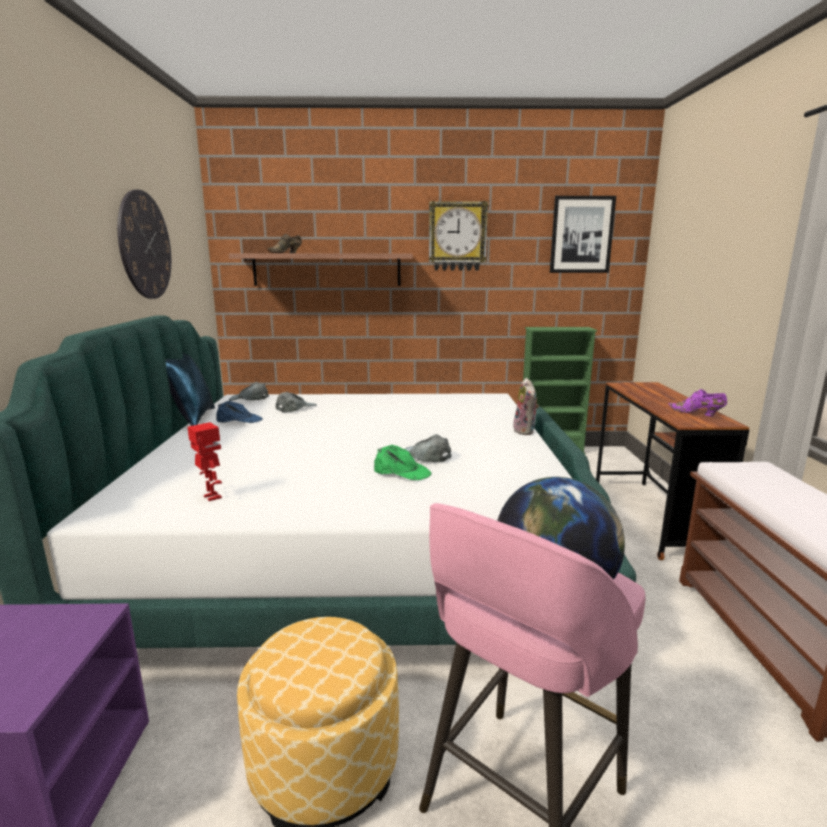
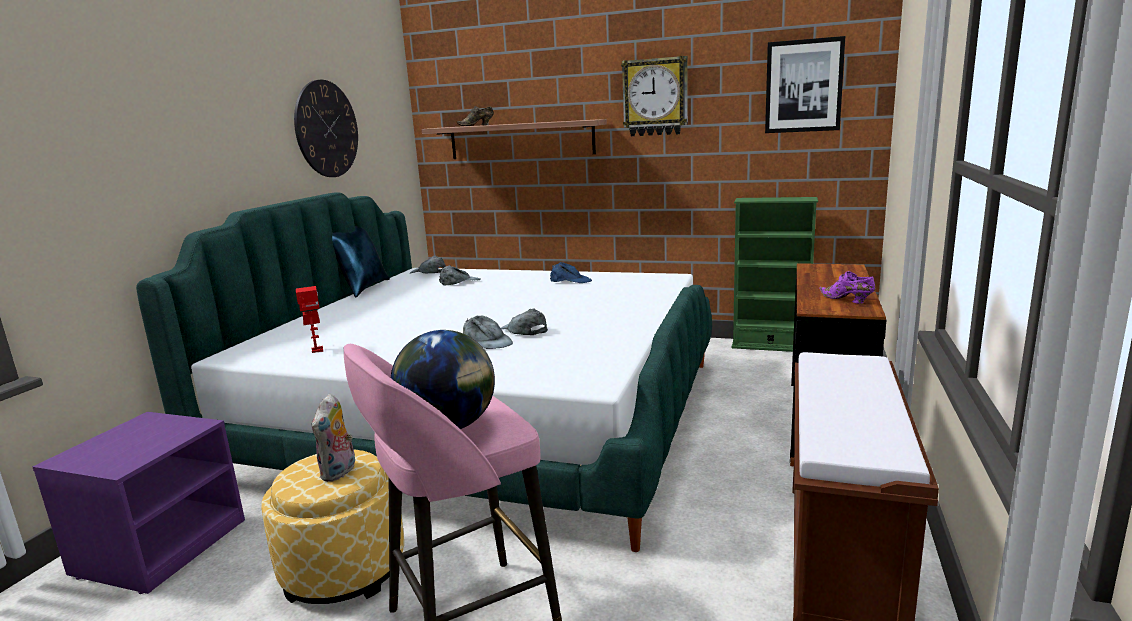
camera: 20 degrees right, 0 degrees up
blue cap [216,401,263,423] -> blue cap moved to [550,262,592,283]
green cap [374,445,431,481] -> grey cap [463,315,513,349]
plush toy [513,378,539,435] -> plush toy moved to [312,393,355,482]

